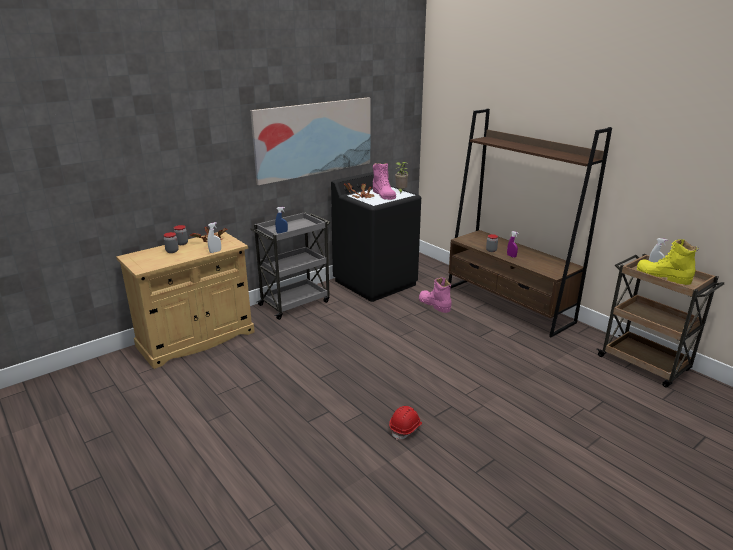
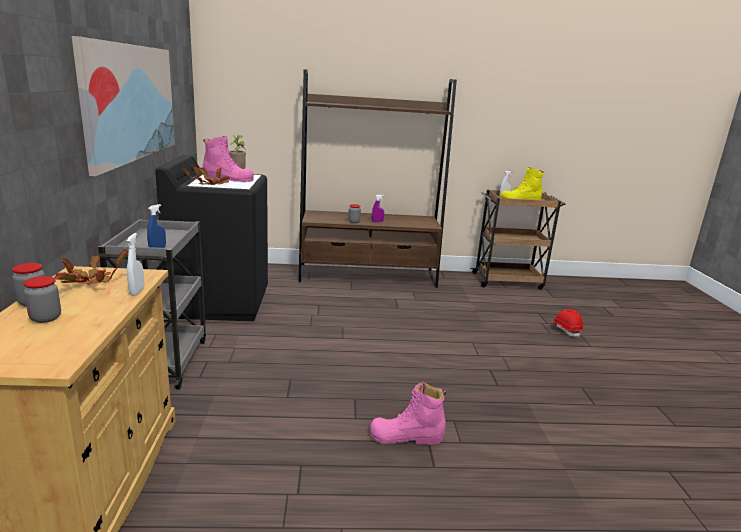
camera: 55 degrees left, 5 degrees down
red hard hat [389,406,422,440] -> red hard hat moved to [553,309,583,338]
pink boot [419,278,452,313] -> pink boot moved to [370,382,446,445]

